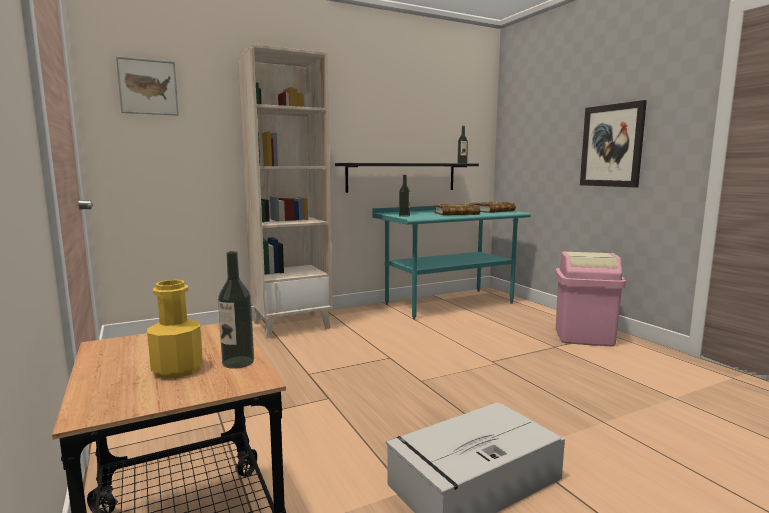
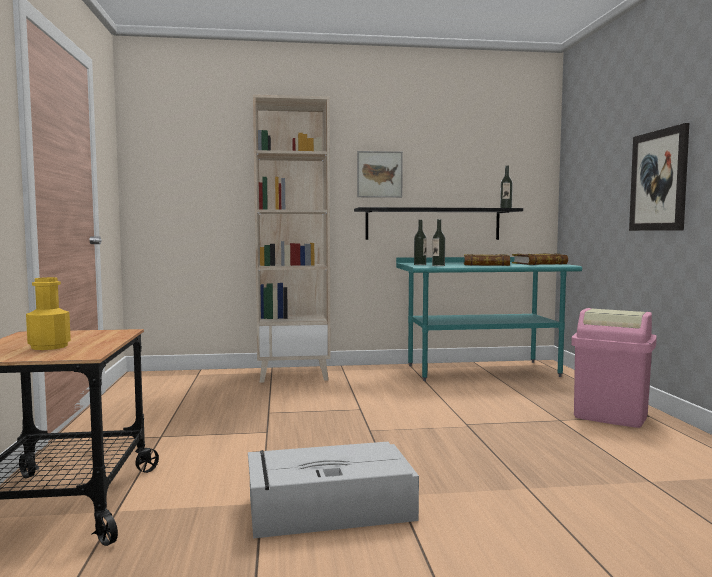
camera: 20 degrees right, 5 degrees down
picture [116,56,179,116] -> picture moved to [357,151,403,198]
bottle [218,251,254,369] -> bottle moved to [432,219,445,266]

